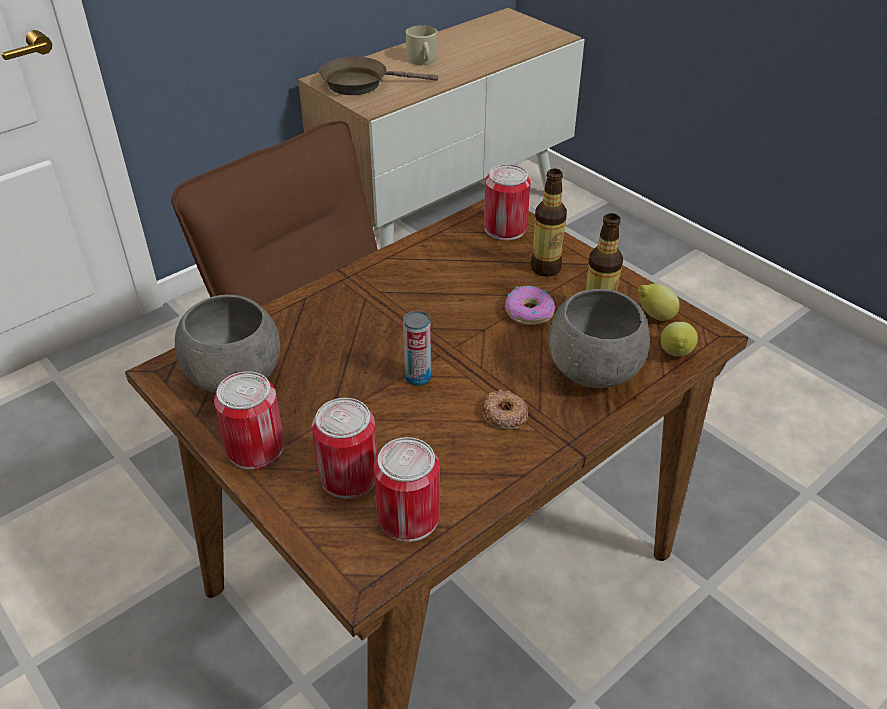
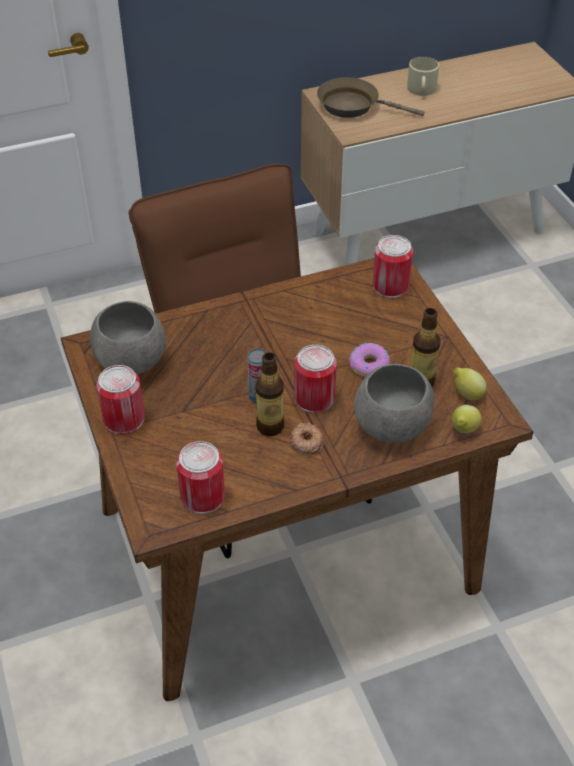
camera: 20 degrees right, 5 degrees up
can [312,398,377,499] -> can moved to [294,345,337,413]
bottle [531,169,567,277] -> bottle moved to [255,352,284,436]

